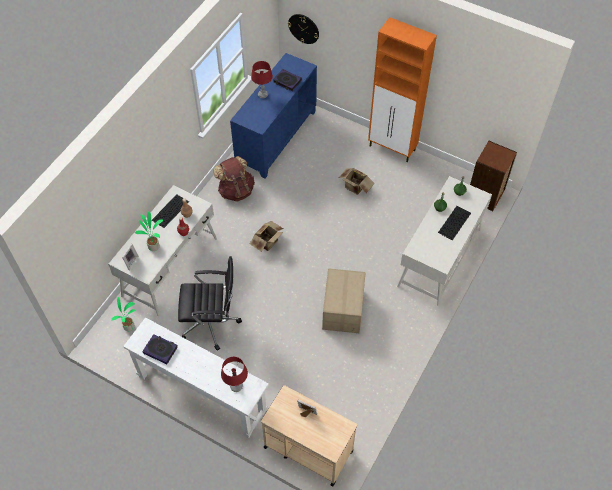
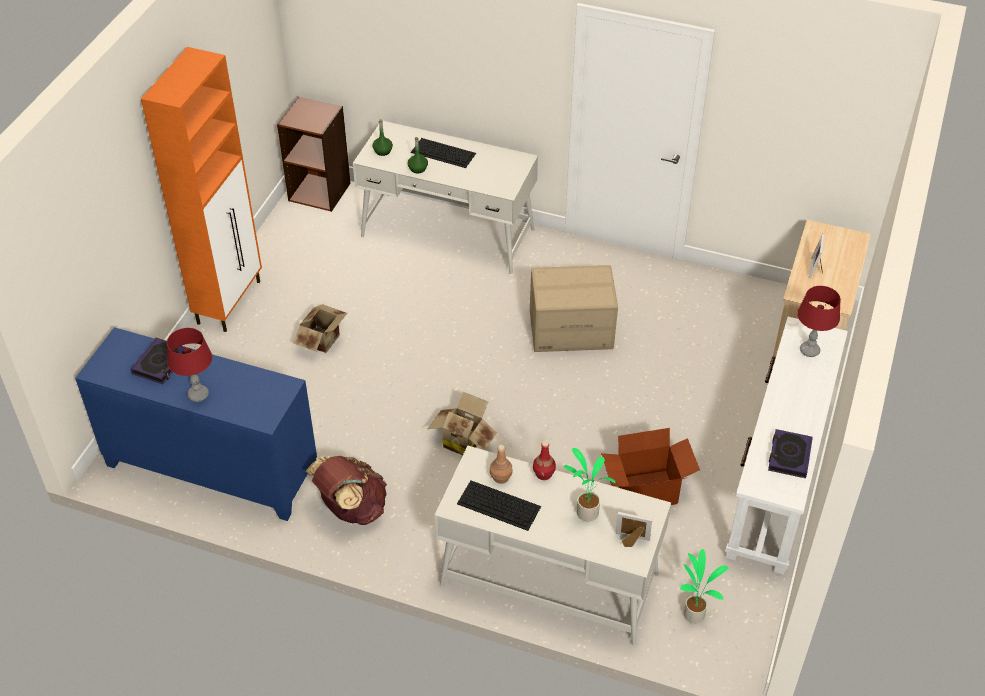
camera: 100 degrees left, 10 degrees down
black office chair [178,256,242,351] -> cardboard box [601,428,700,505]
wall clock [288,14,319,44] -> none

